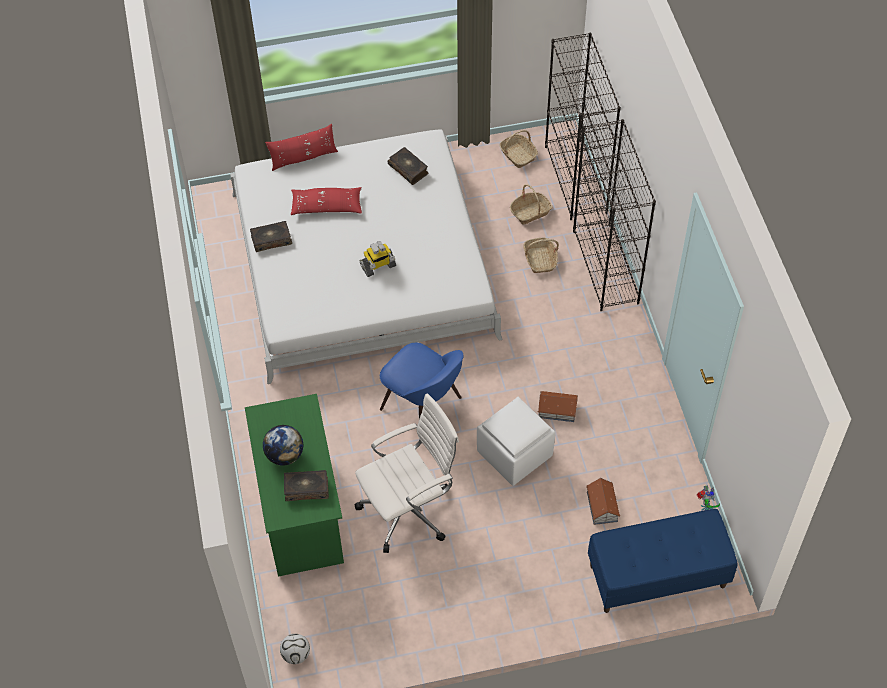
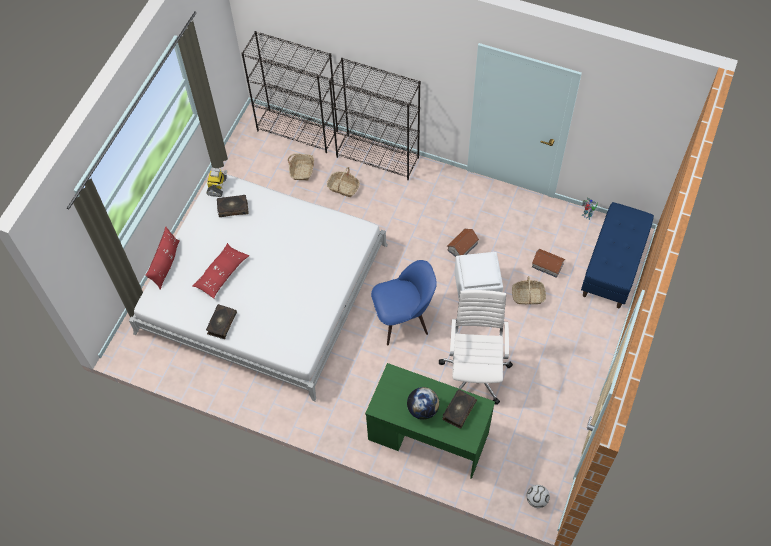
camera: 55 degrees left, 5 degrees up
toy robot [360,241,396,277] -> toy robot moved to [206,168,227,197]
basket [499,130,538,168] -> basket moved to [512,276,546,305]

